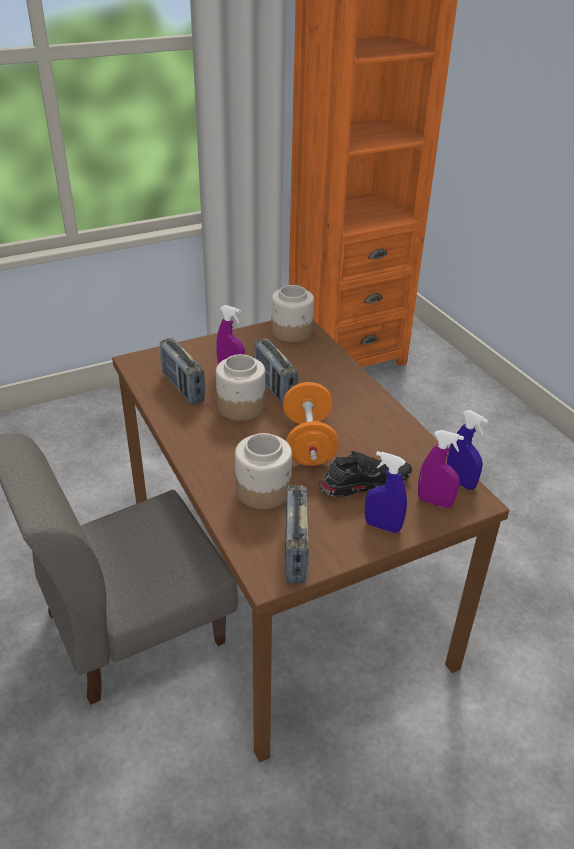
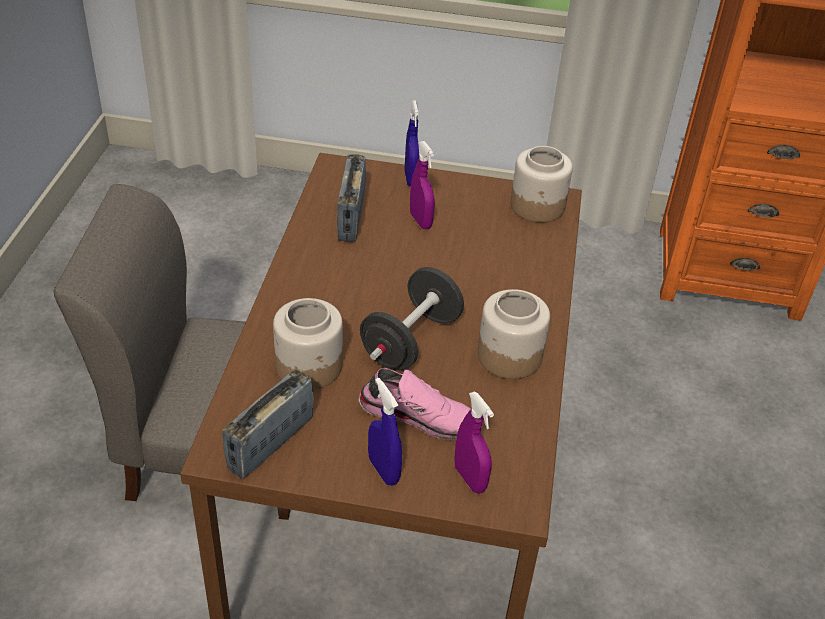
camera: 35 degrees right, 5 degrees up
jar [216,354,265,421] -> jar moved to [478,289,550,379]
radio [254,338,298,405] -> none
orange dumbbell [283,382,339,466] -> black dumbbell [360,267,464,371]
black shoe [319,451,412,497] -> pink shoe [358,368,471,439]
blue spray bottle [447,410,488,490] -> blue spray bottle moved to [404,100,419,186]

